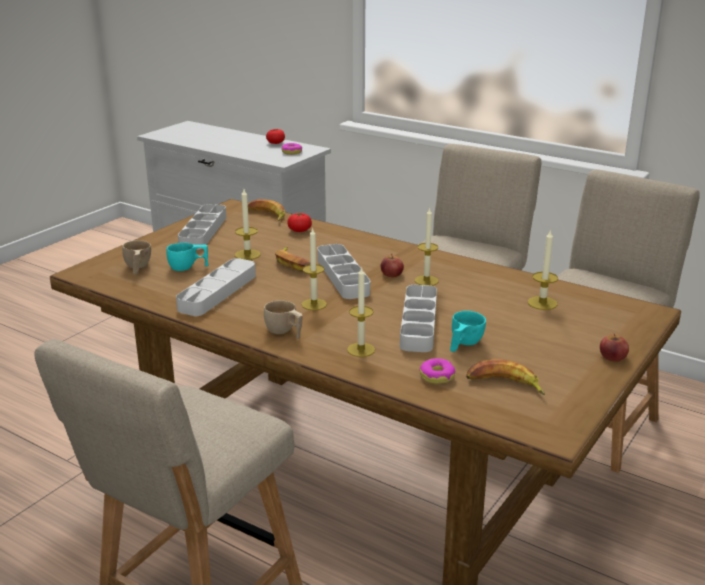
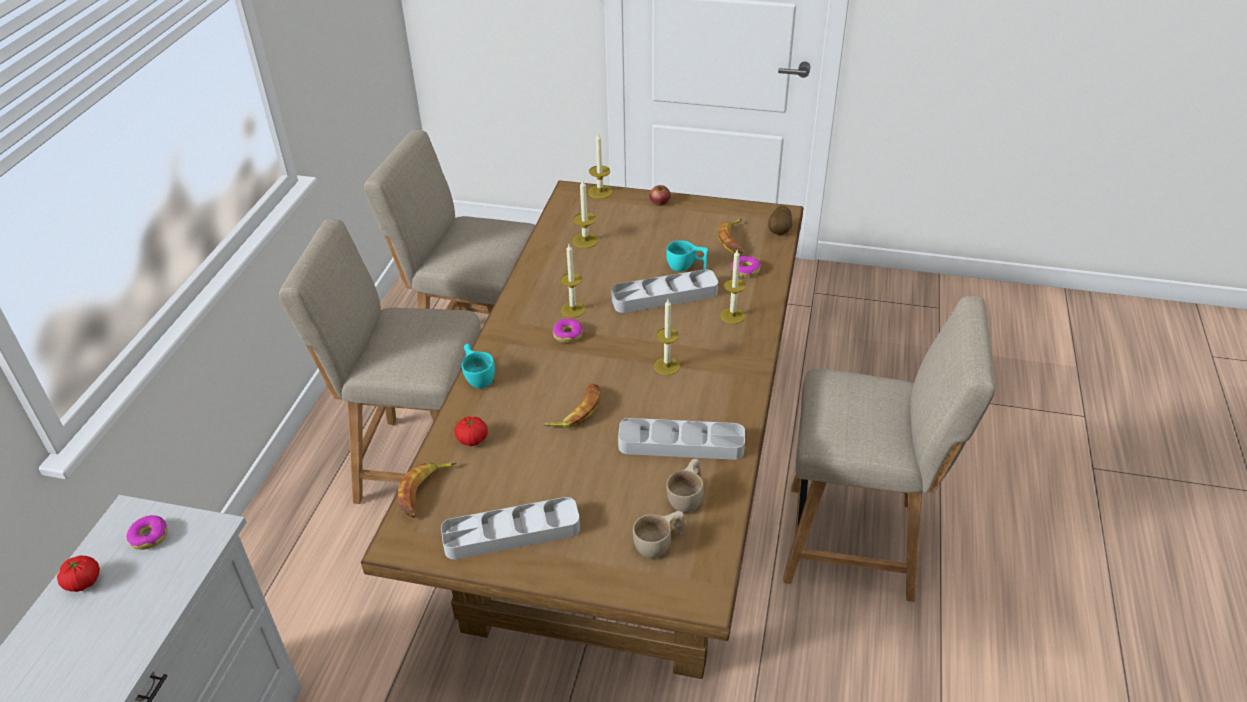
camera: 110 degrees left, 15 degrees up
turquoise cup [166,243,208,271] -> turquoise cup moved to [462,344,495,389]
candle [235,189,261,260] -> candle moved to [588,133,613,199]
beige cup [264,301,303,339] -> beige cup moved to [666,459,704,513]
grey tray [317,244,370,299] -> none
apple [381,253,404,277] -> donut [553,318,583,343]
none -> potato [768,205,792,235]

